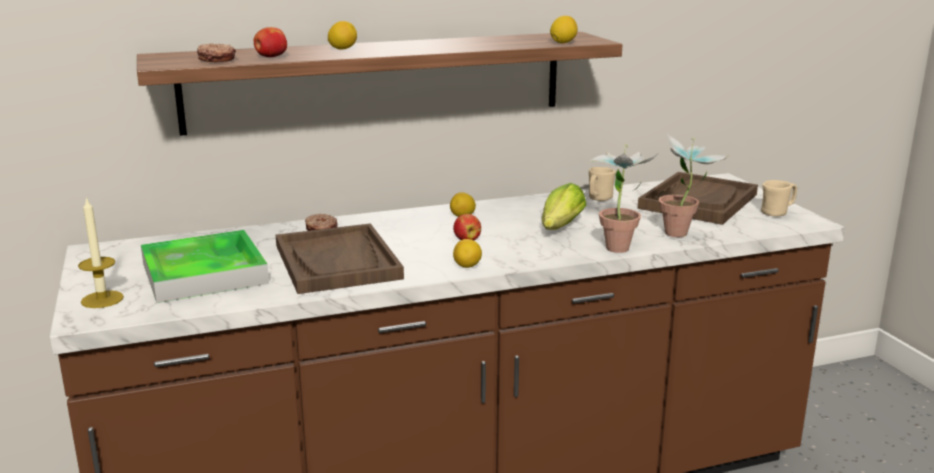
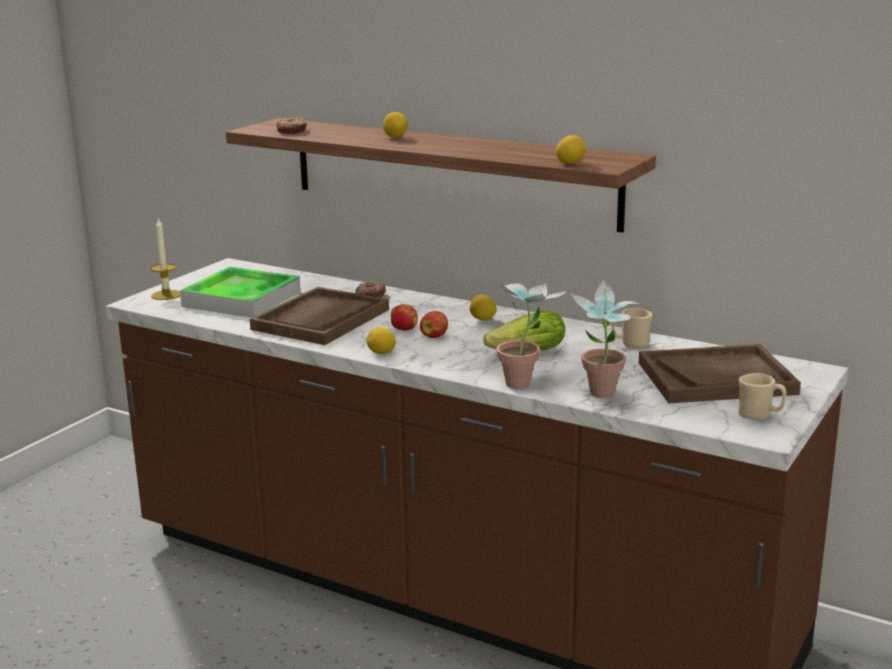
camera: 50 degrees right, 0 degrees up
apple [254,27,287,57] -> apple moved to [391,304,418,331]

